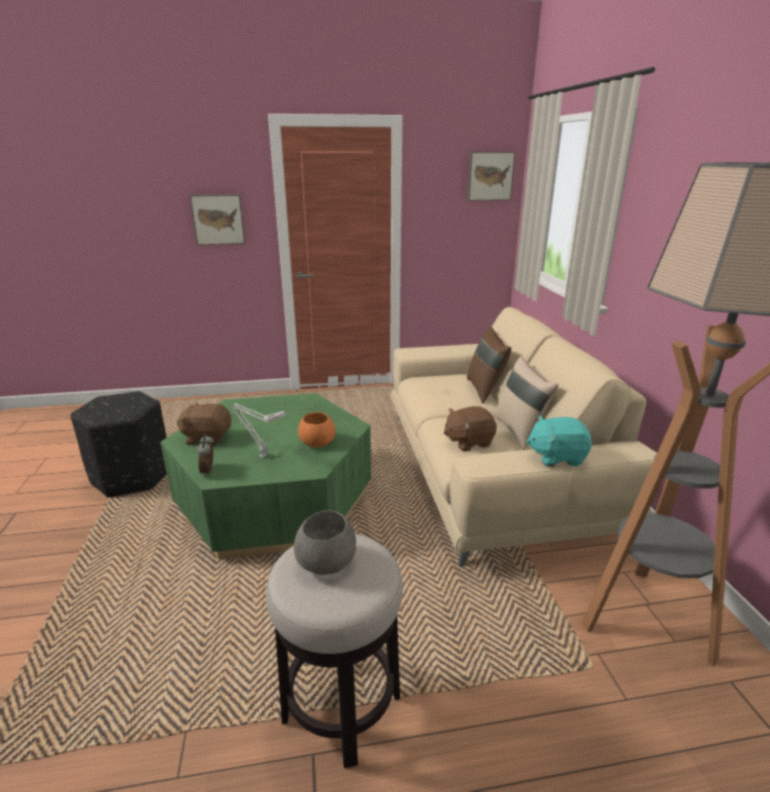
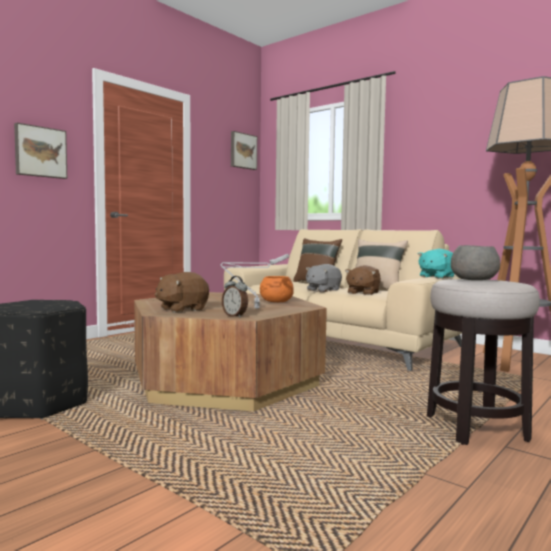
camera: 40 degrees left, 20 degrees down
green coffee table [160,393,371,560] -> brown coffee table [134,292,327,411]
none -> grey plush toy [306,264,342,292]

